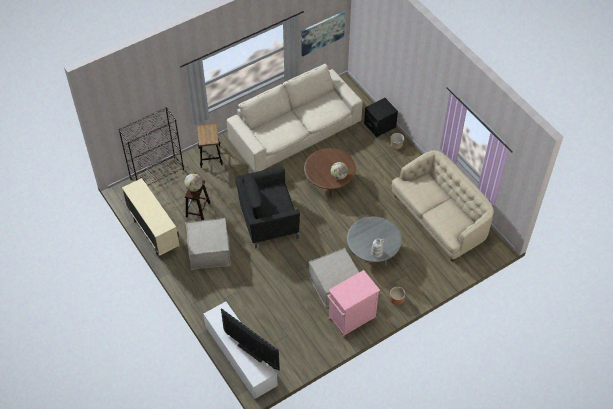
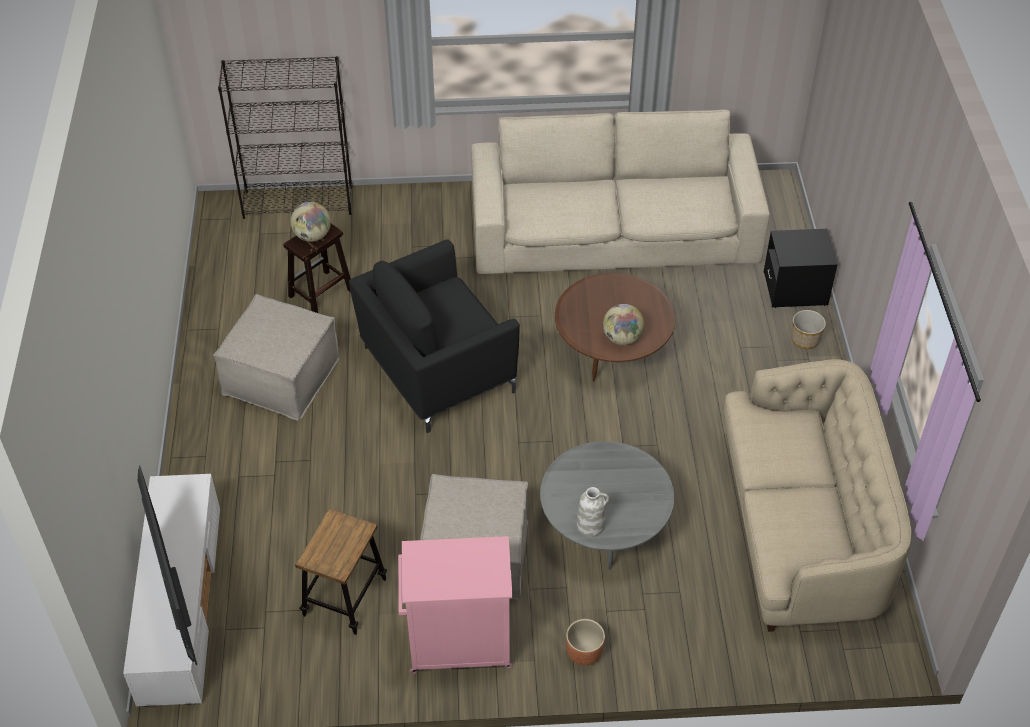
camera: 30 degrees right, 5 degrees down
beige cabinet [122,178,179,256] -> none
stool [197,123,223,168] -> stool moved to [295,508,387,635]
black armchair [235,166,300,248] -> black armchair turned 45 degrees counterclockwise [349,239,520,433]
picture [301,11,345,56] -> none

